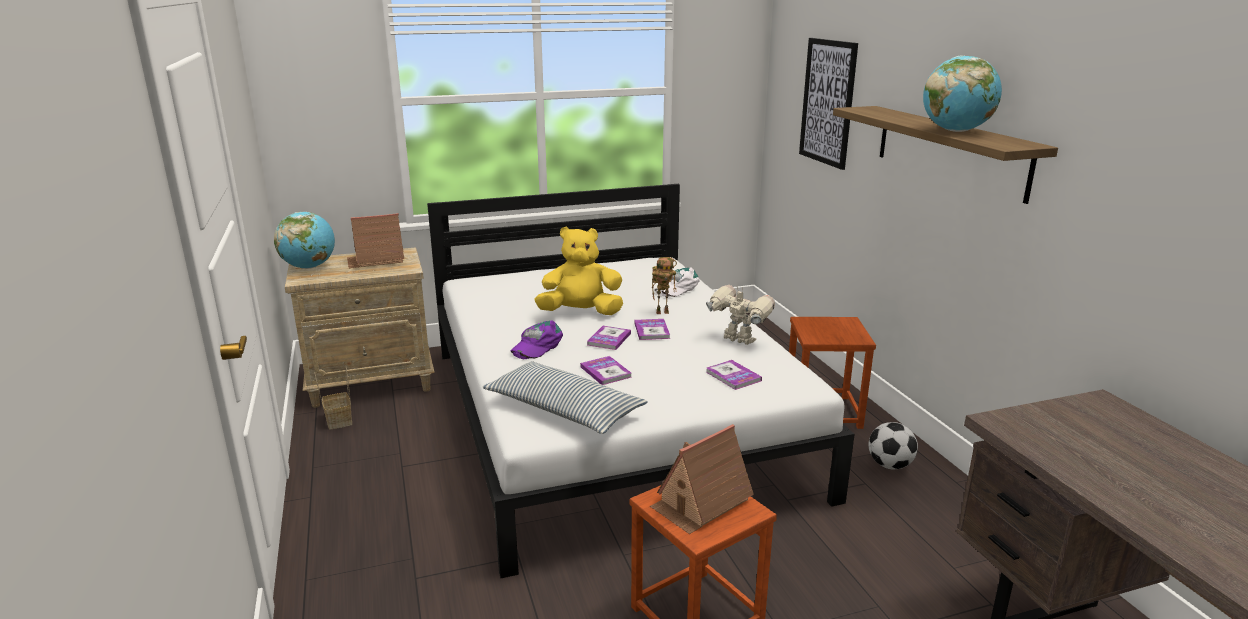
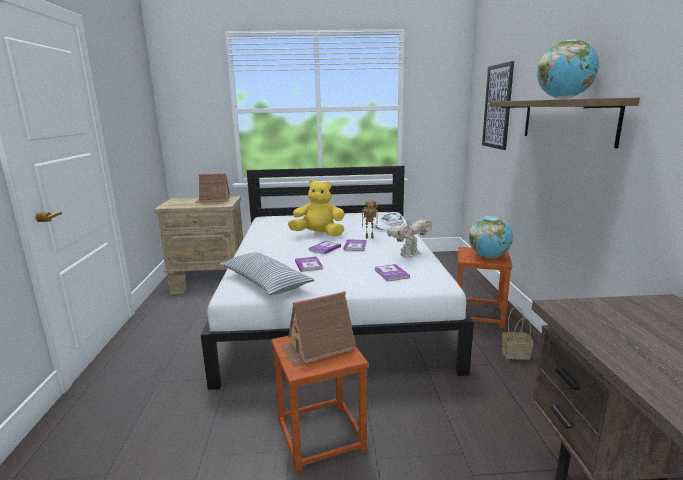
camera: 15 degrees right, 5 degrees down
globe [274,212,335,269] -> globe moved to [469,216,513,258]
purple cap [510,320,563,359] -> none
toy robot [706,285,775,345] -> toy robot turned 90 degrees clockwise [387,216,432,258]
football [868,422,918,469] -> basket [502,307,534,360]

